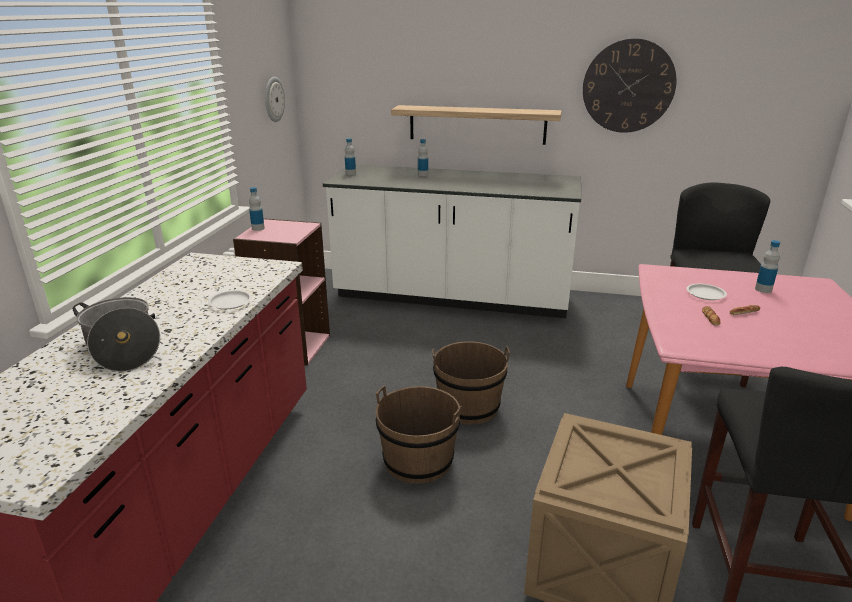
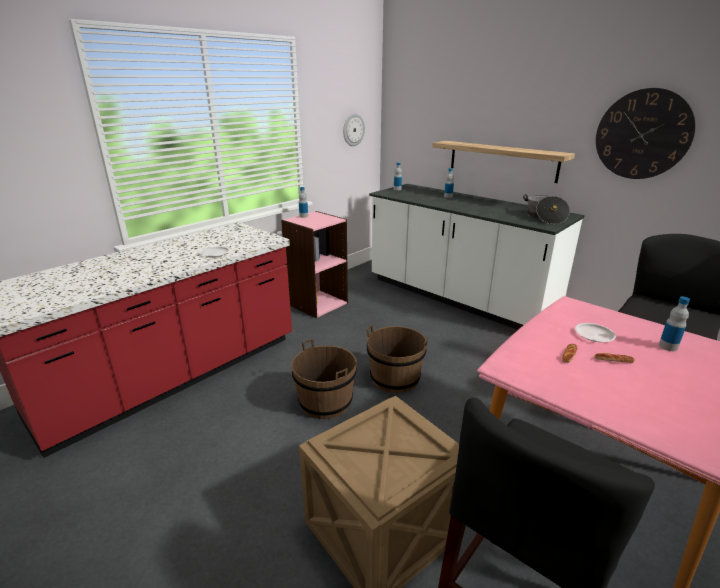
camera: 30 degrees right, 0 degrees up
cooking pot [73,297,160,372] -> cooking pot moved to [523,194,570,224]

